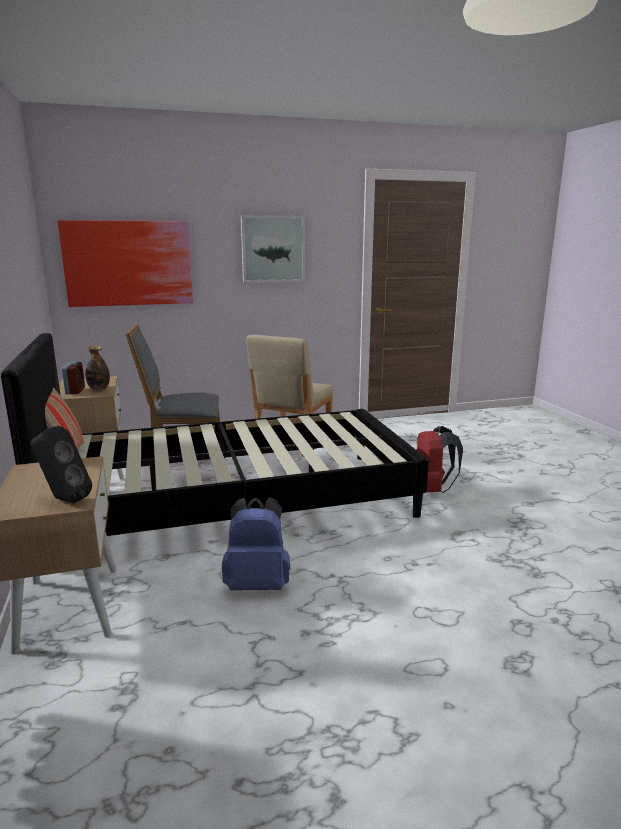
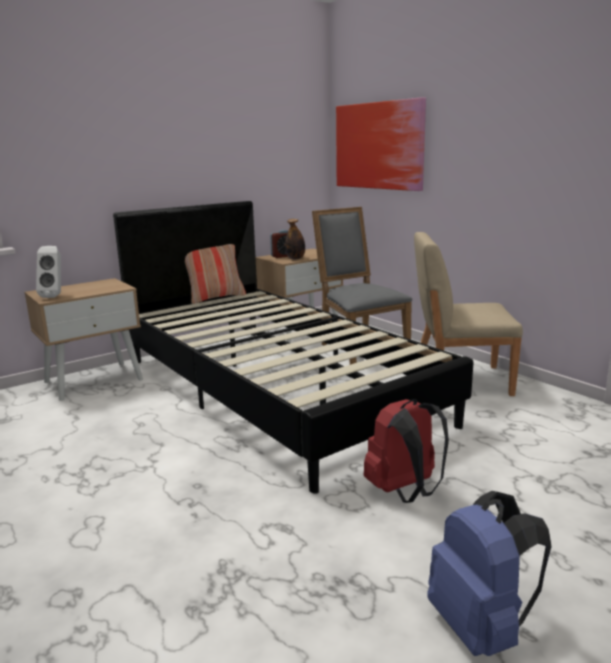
camera: 70 degrees right, 0 degrees up
black speaker [31,426,92,504] -> white speaker [36,246,61,298]
blue backpack [222,498,290,590] -> blue backpack moved to [428,491,552,656]
picture [241,215,305,283] -> none

